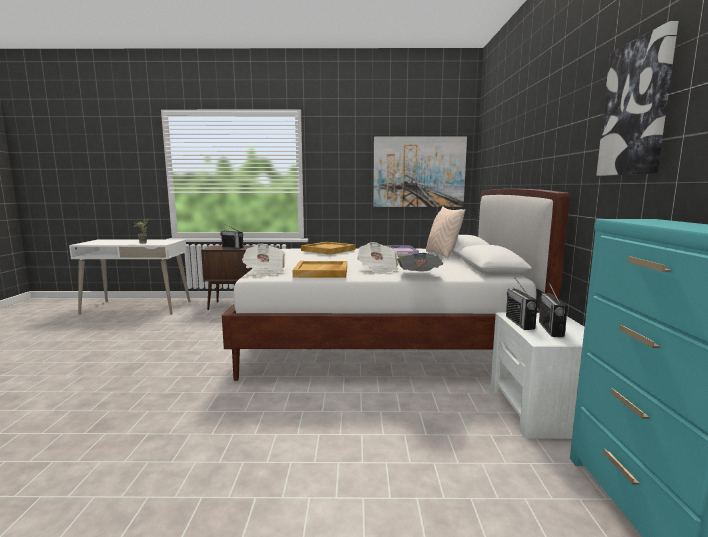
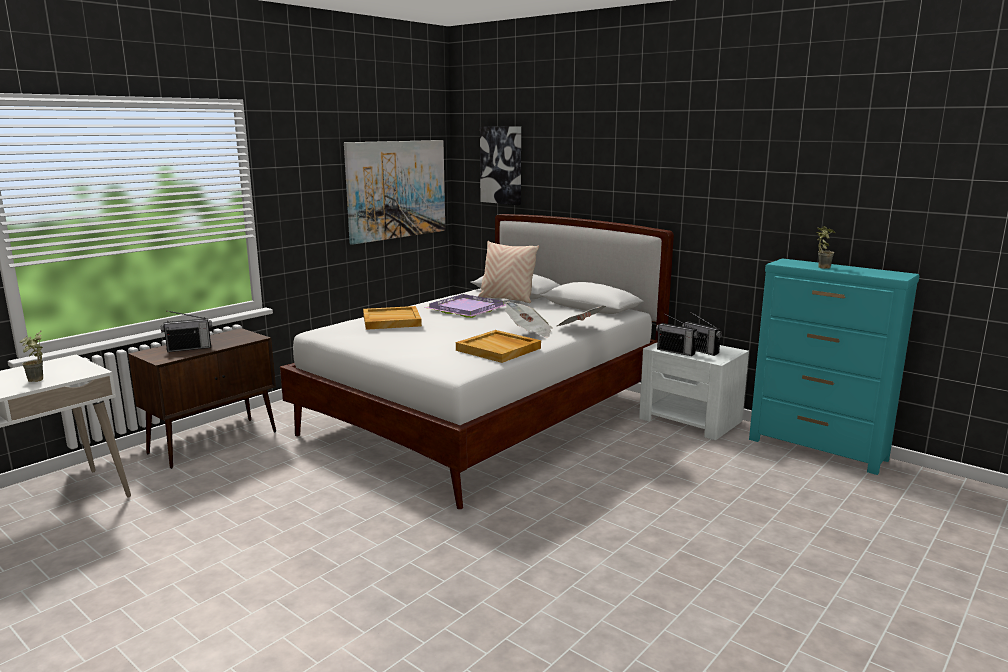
camera: 50 degrees left, 5 degrees up
newspaper [242,244,286,277] -> none
picture [596,21,679,176] -> picture moved to [480,126,521,205]
none -> potted plant [816,226,835,269]

